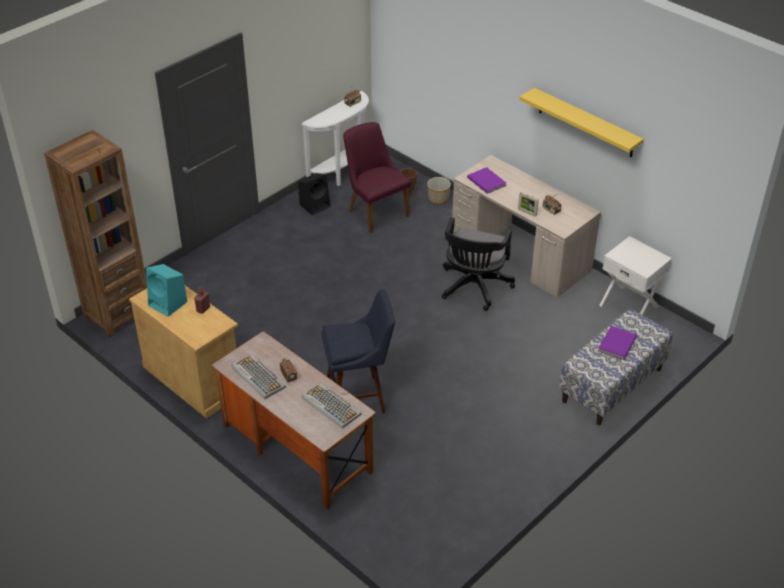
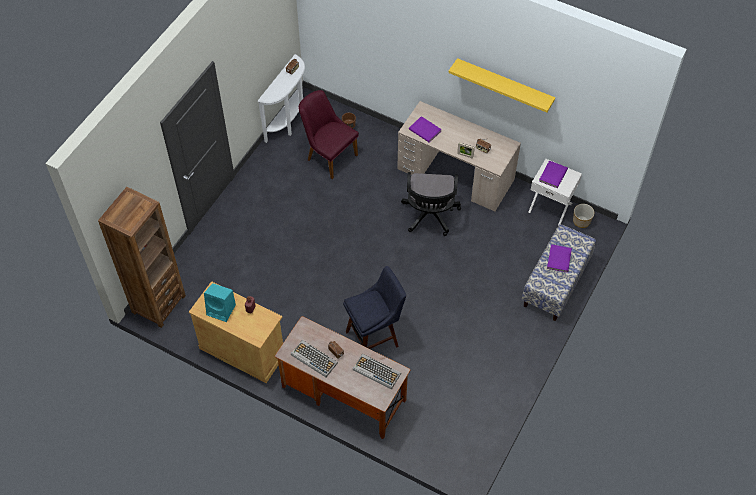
camera: 15 degrees left, 15 degrees up
black speaker [298,173,331,215] -> none
planter [427,177,451,204] -> planter moved to [573,204,594,228]
none -> purple book [539,160,568,188]

